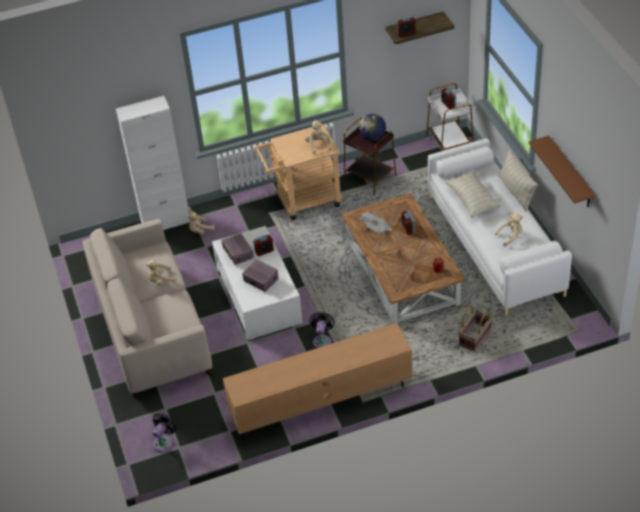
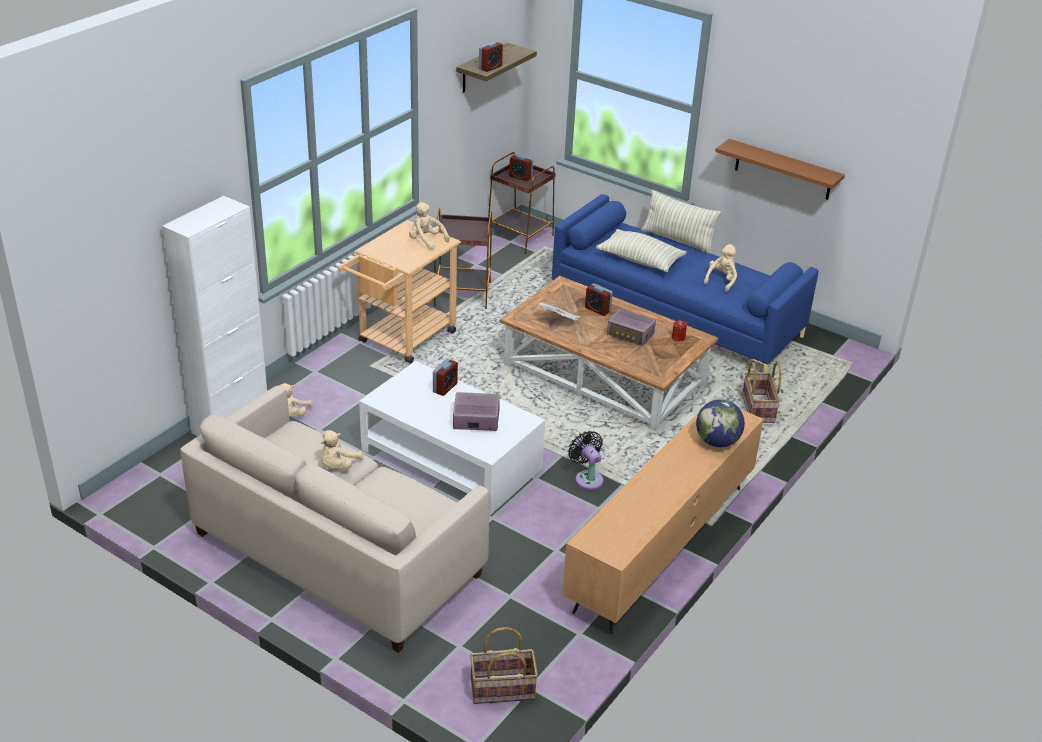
camera: 40 degrees left, 10 degrees down
black fan [152,413,176,452] -> basket [470,627,538,704]
radio [221,234,254,265] -> radio moved to [607,308,656,346]
globe [359,114,386,141] -> globe moved to [696,399,745,447]
white side table [426,83,474,151] -> brown side table [488,152,556,254]
white sofa [428,138,572,316] -> blue sofa [552,194,819,372]

